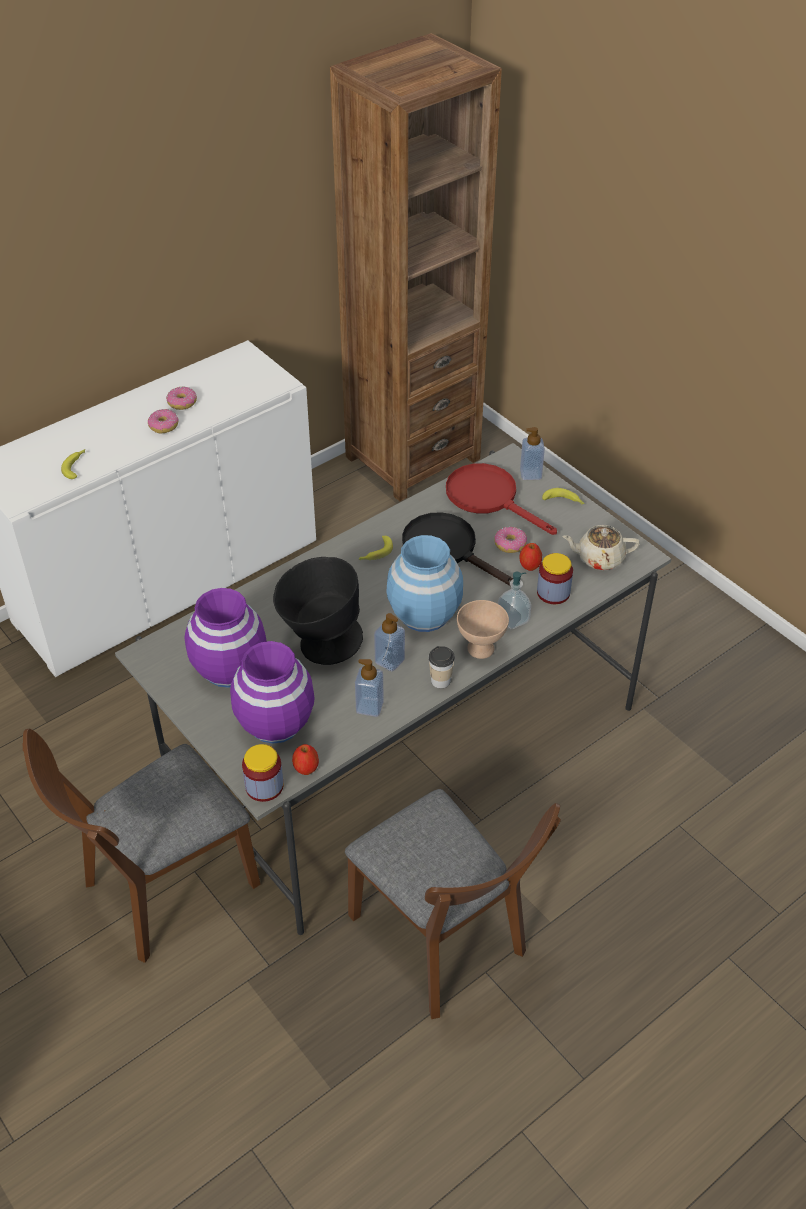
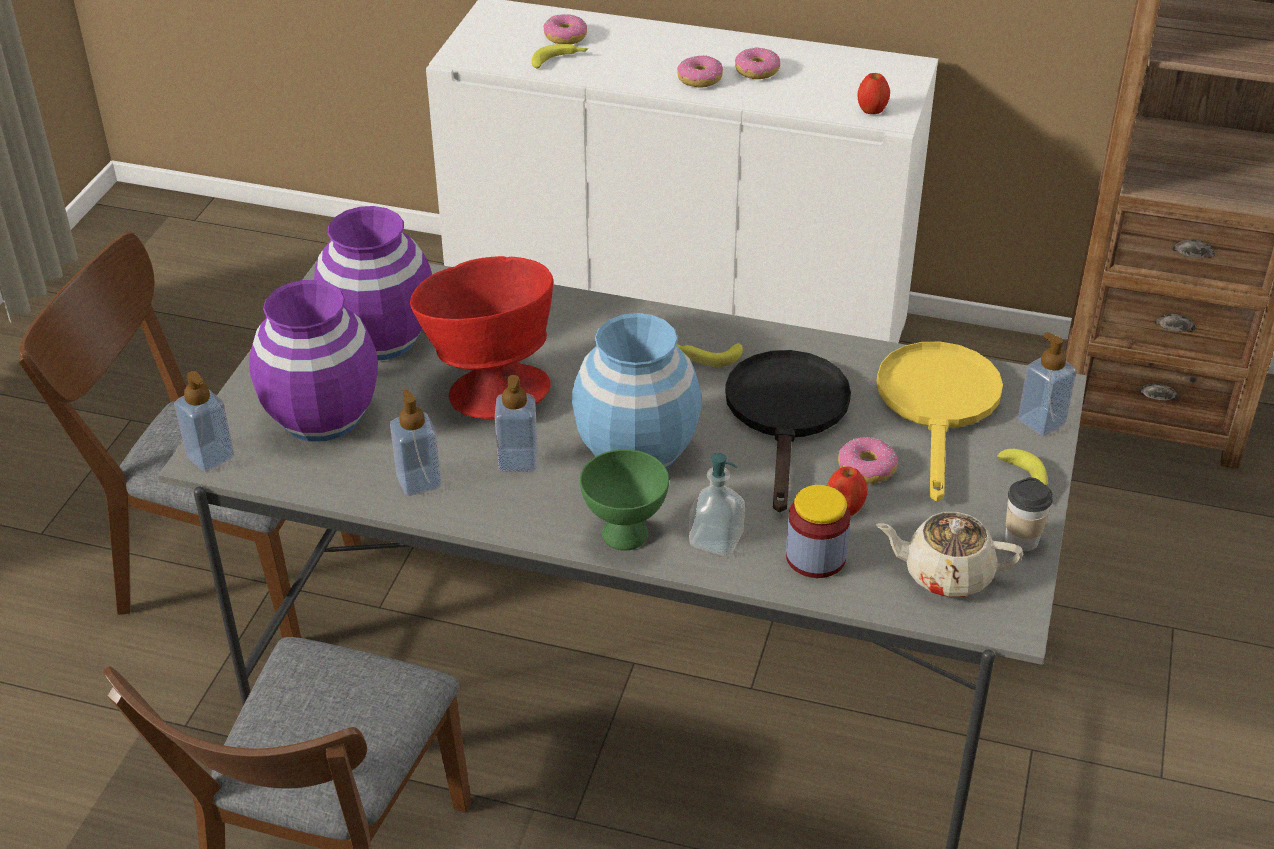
camera: 55 degrees right, 5 degrees down
jar [242,744,283,802] -> soap dispenser [174,371,234,472]
black bowl [273,557,363,665] -> red bowl [410,256,553,419]
apple [292,744,319,775] -> apple moved to [857,73,890,114]
cup [429,646,455,688] -> cup moved to [1005,477,1053,552]
red frying pan [446,463,557,535] -> yellow frying pan [877,342,1003,501]
beige bowl [457,600,509,659] -> green bowl [580,449,669,551]
beige teapot [562,525,640,570] -> beige teapot turned 45 degrees counterclockwise [876,512,1023,597]
none -> donut [544,14,587,44]

